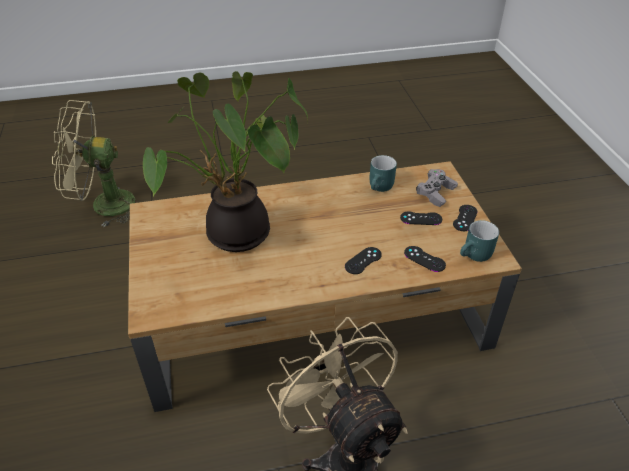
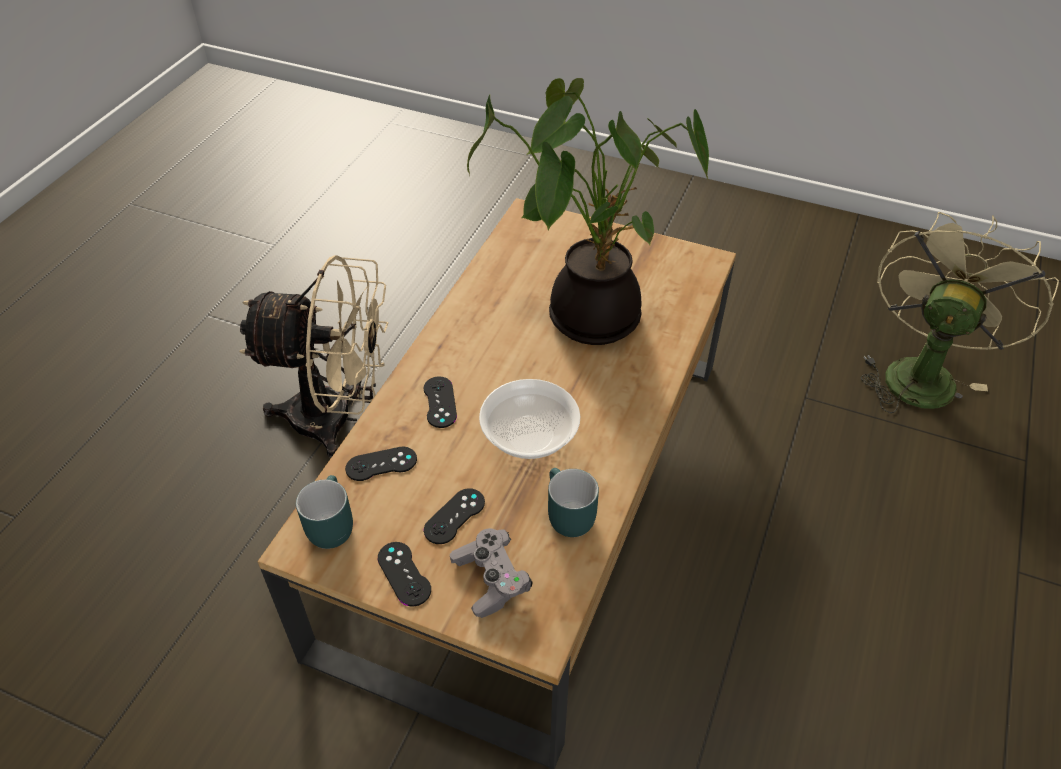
camera: 125 degrees right, 5 degrees up
none -> bowl [479,379,580,459]

